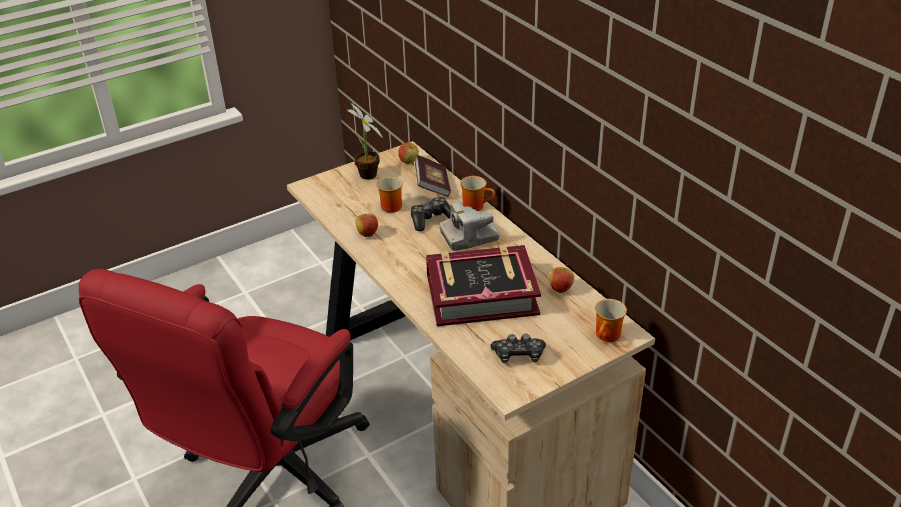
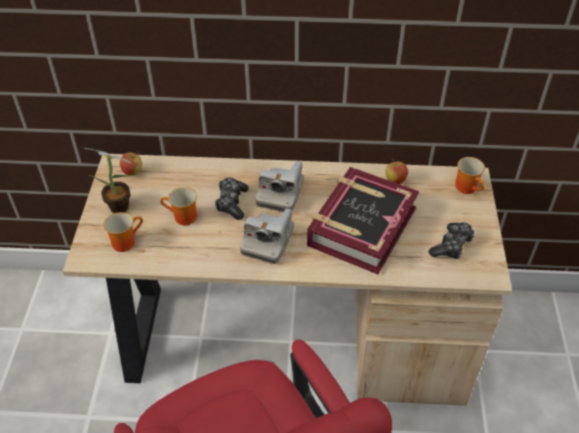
camera: 55 degrees left, 10 degrees up
apple [355,210,378,237] -> none
book [415,155,451,197] -> none
mug [460,176,495,211] -> mug moved to [104,212,143,252]
none -> camera [240,209,294,264]

